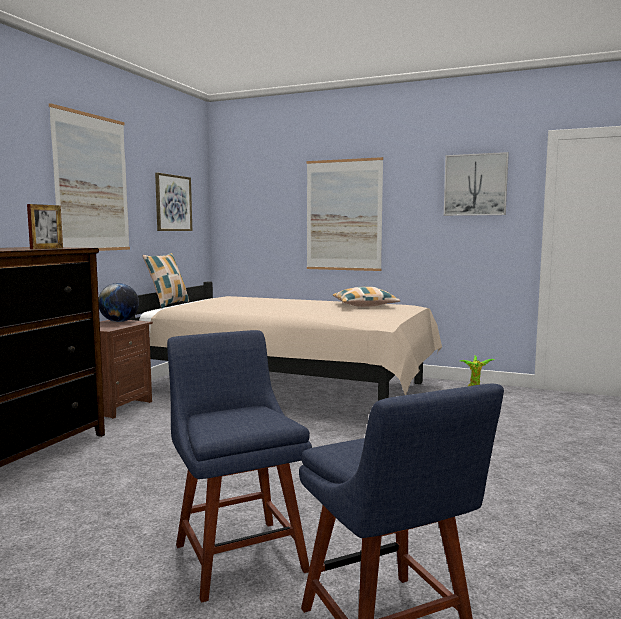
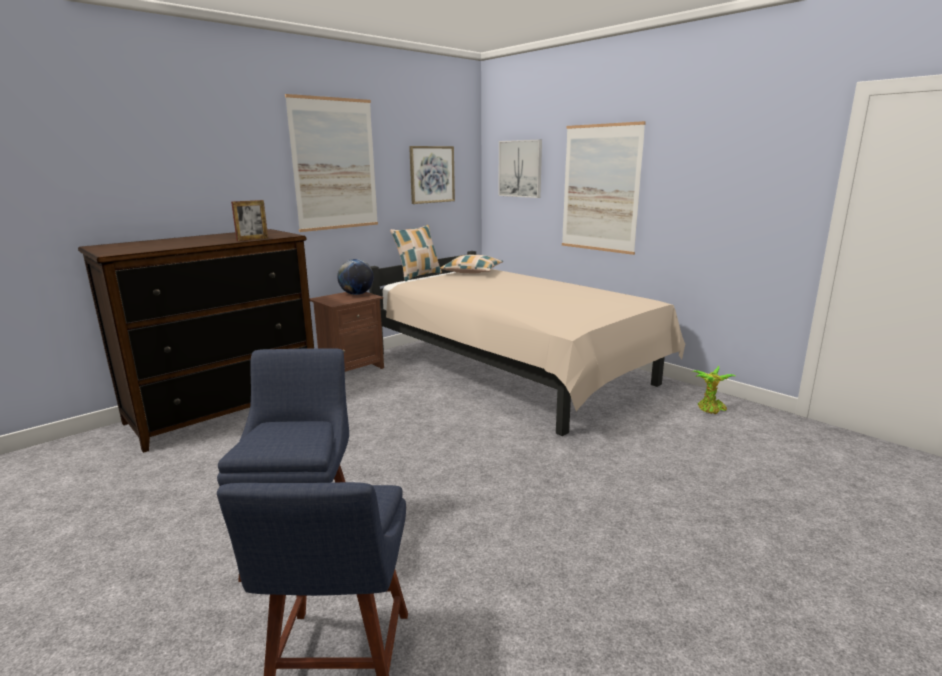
camera: 25 degrees right, 10 degrees up
pillow [333,287,401,307] -> pillow moved to [440,255,503,273]
picture [444,152,509,216] -> picture moved to [498,139,542,198]

